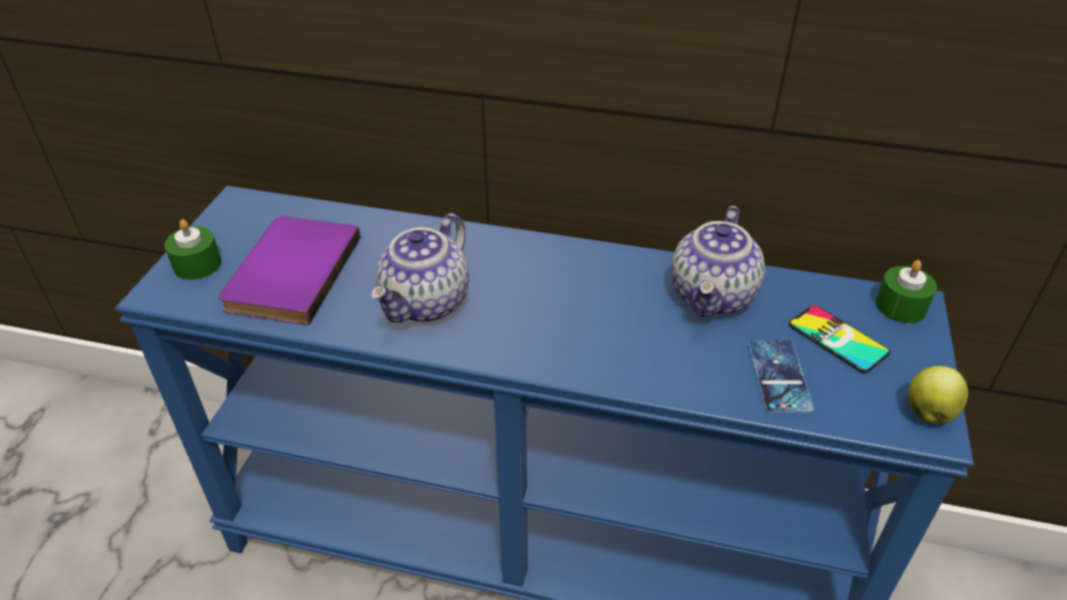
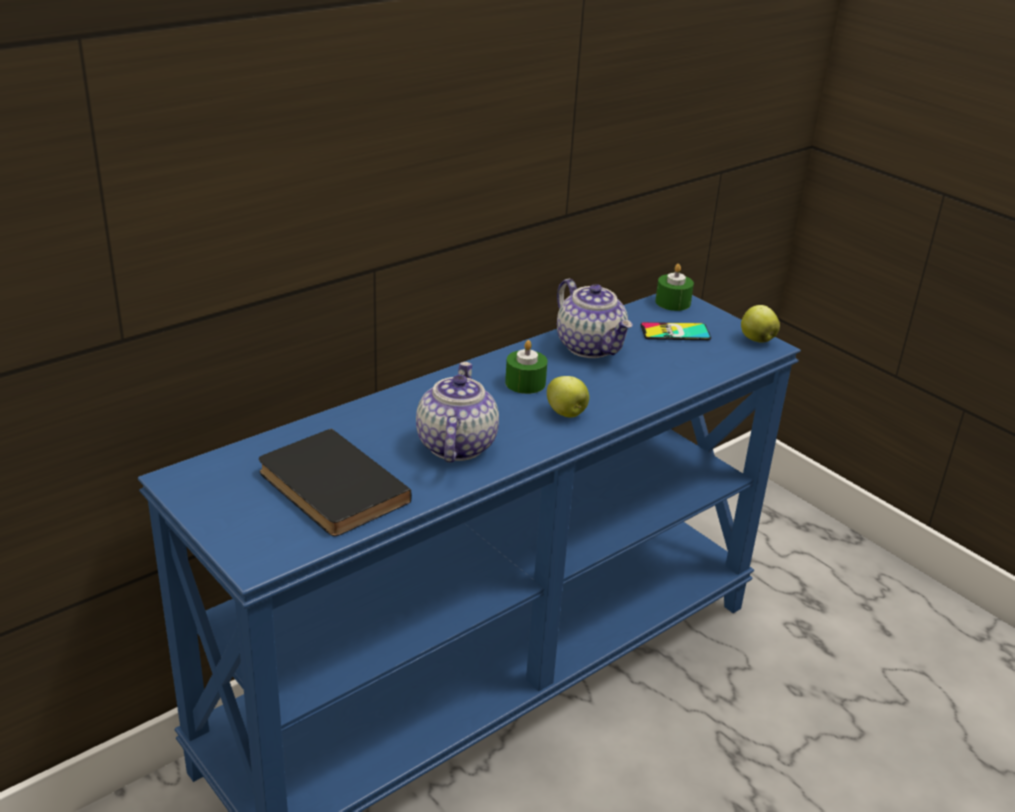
camera: 55 degrees left, 10 degrees down
green candle [164,219,221,280] -> green candle moved to [505,340,548,394]
purple book [219,216,360,325] -> black book [259,428,412,536]
teapot [370,213,469,322] -> teapot turned 150 degrees counterclockwise [416,362,499,462]
phone [748,340,814,413] -> none
none -> apple [547,376,589,418]

